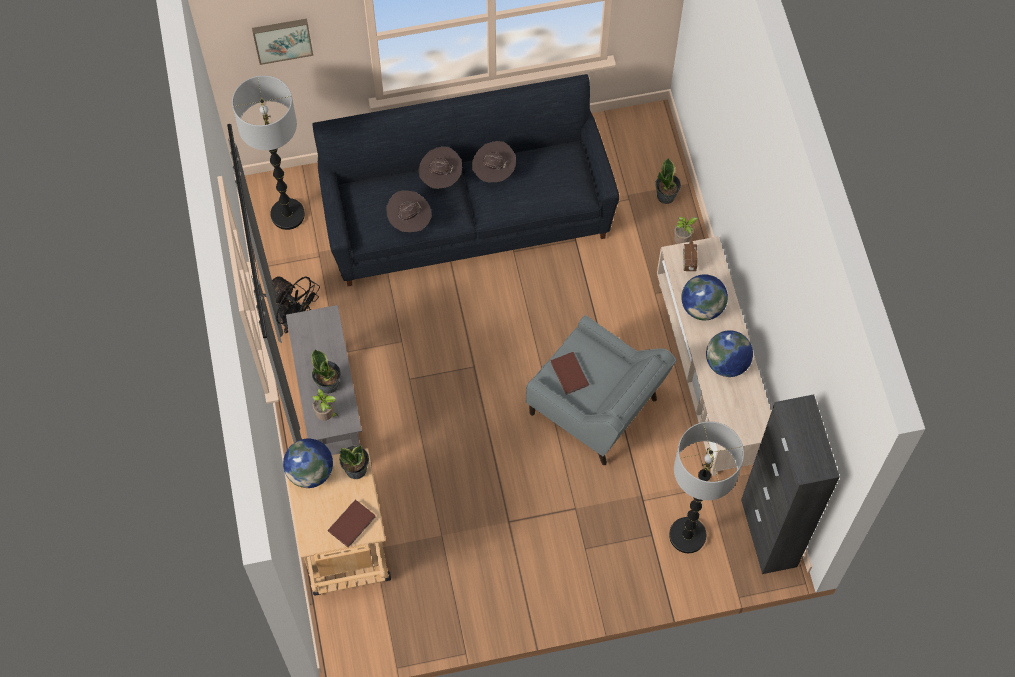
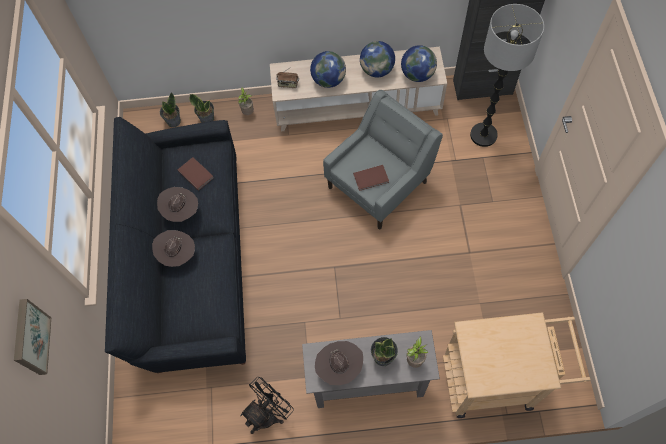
camera: 80 degrees left, 0 degrees up
floor lamp [232,75,305,230] -> none
globe [283,439,333,488] -> globe moved to [401,45,437,82]
brown book [328,500,375,548] -> brown book moved to [178,157,214,191]
potted plant [339,445,369,479] -> potted plant moved to [160,92,181,127]
brown hat [386,191,431,232] -> brown hat moved to [315,341,363,385]

